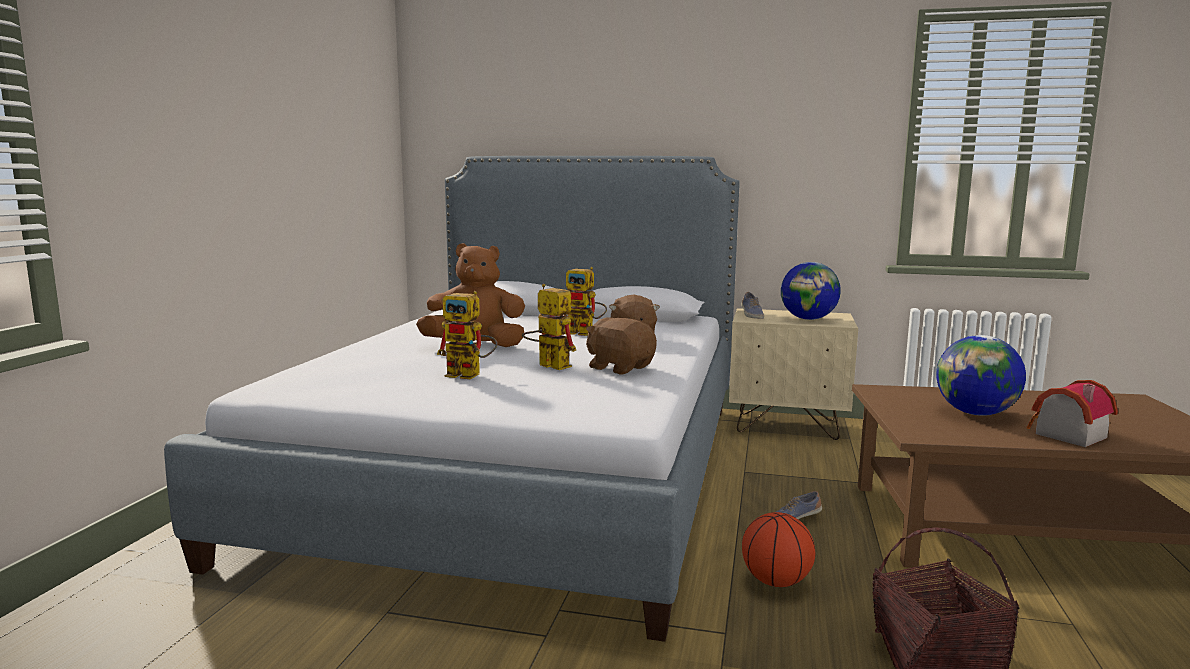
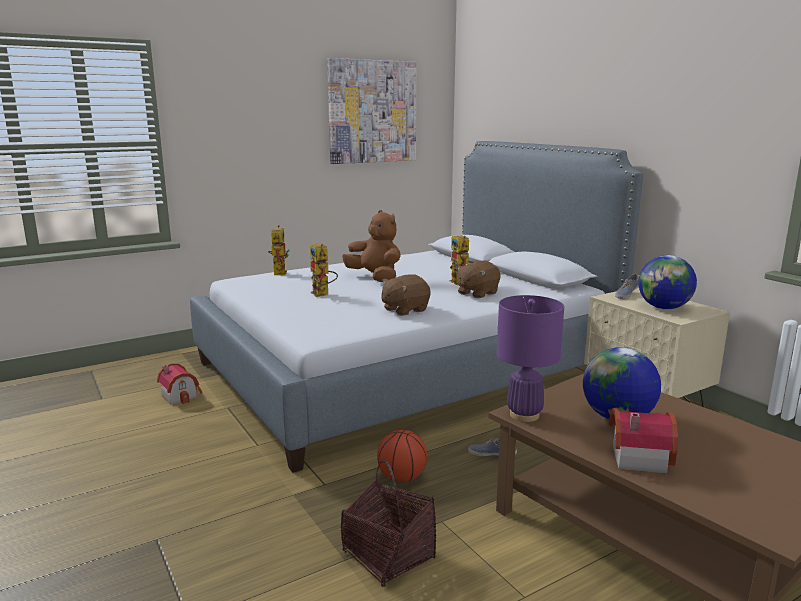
camera: 45 degrees right, 5 degrees up
toy robot [522,284,576,370] -> toy robot moved to [268,225,290,275]
brown plush toy [586,317,657,374] -> brown plush toy turned 120 degrees counterclockwise [381,275,431,316]
none -> toy house [157,363,202,405]
none -> picture [327,58,417,164]
none -> purple table lamp [497,295,564,422]

